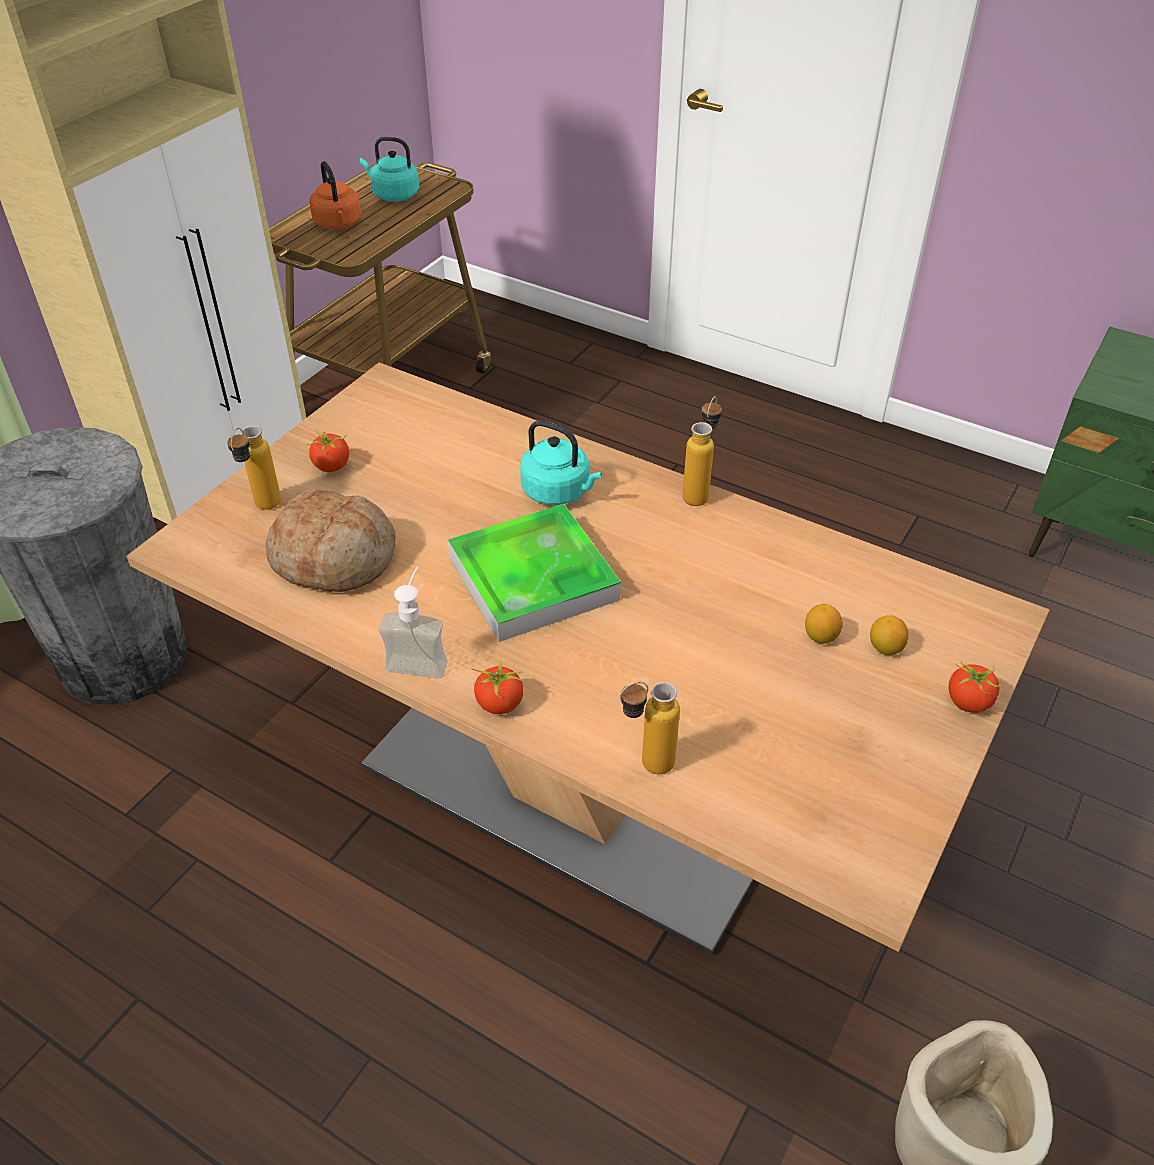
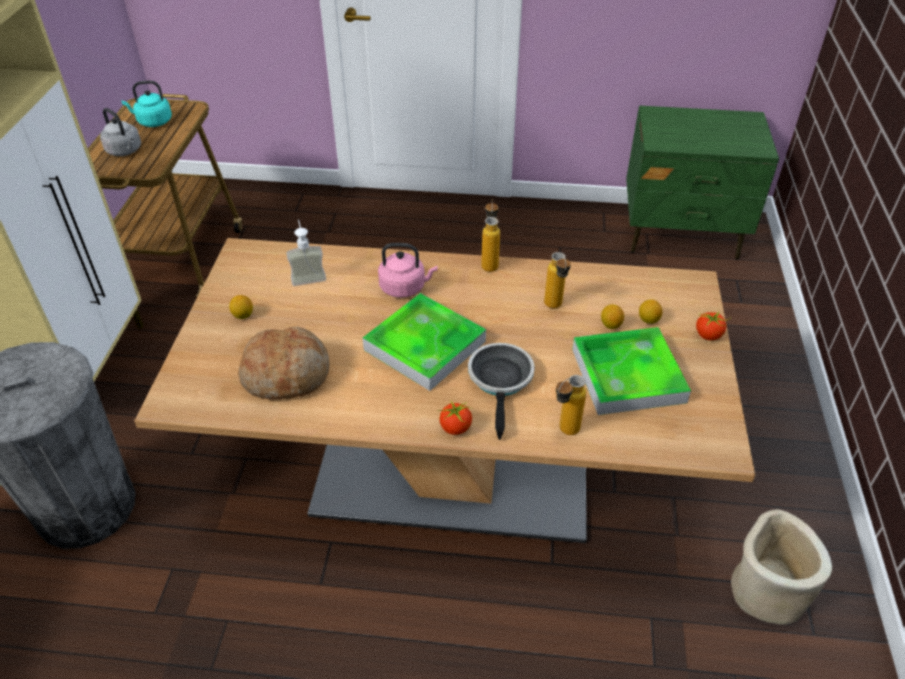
camera: 25 degrees left, 0 degrees up
bottle [227,426,281,510] -> bottle moved to [544,252,571,309]
tomato [307,431,349,472] -> lemon [229,295,253,319]
orange kettle [309,161,361,229] -> grey kettle [100,108,141,156]
soap dispenser [379,567,448,679] -> soap dispenser moved to [287,219,326,286]
turquoise kettle [520,420,602,505] -> pink kettle [378,243,438,298]
none -> frying pan [468,343,535,440]
none -> tray [572,327,691,415]

